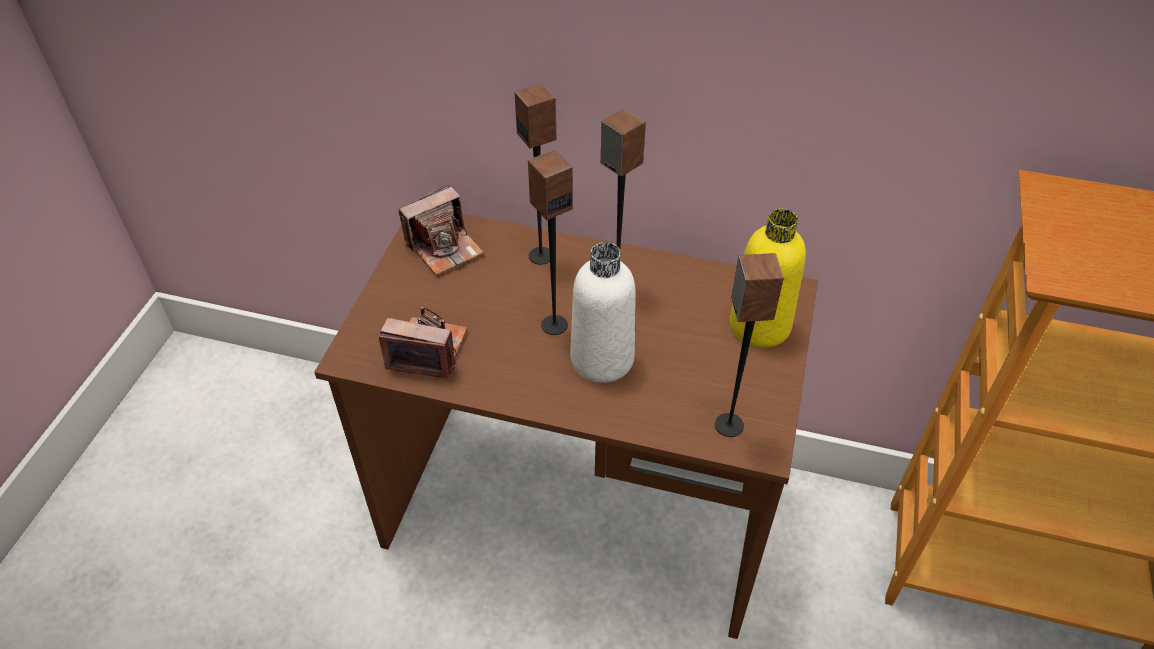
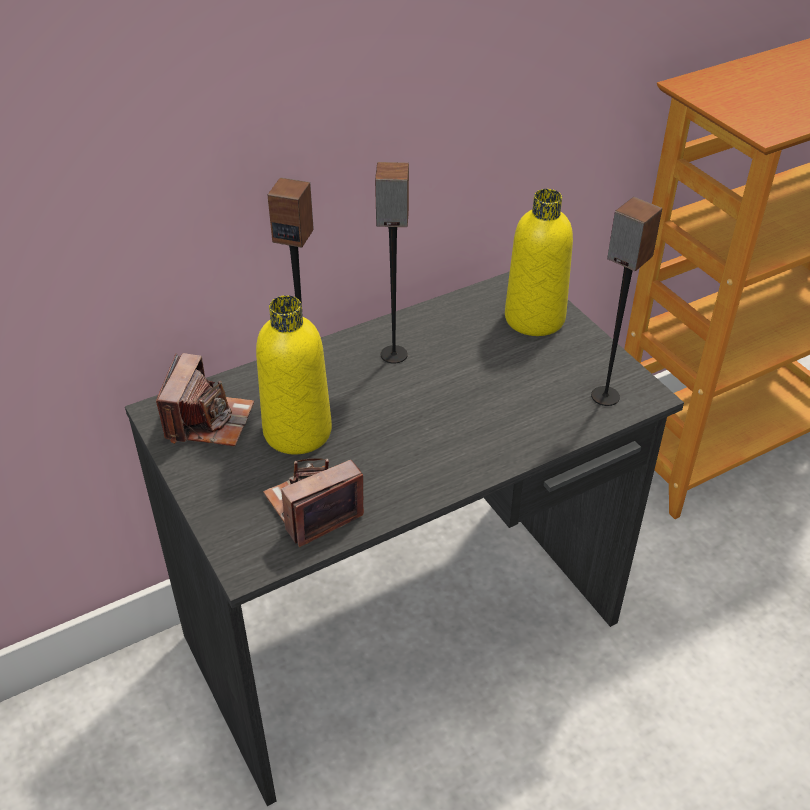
camera: 45 degrees left, 5 degrees down
brown desk [314,214,818,639] -> grey desk [125,272,684,806]
speaker [528,150,573,335] -> none
white bottle [570,242,636,383] -> none
none -> yellow bottle [256,295,332,455]

